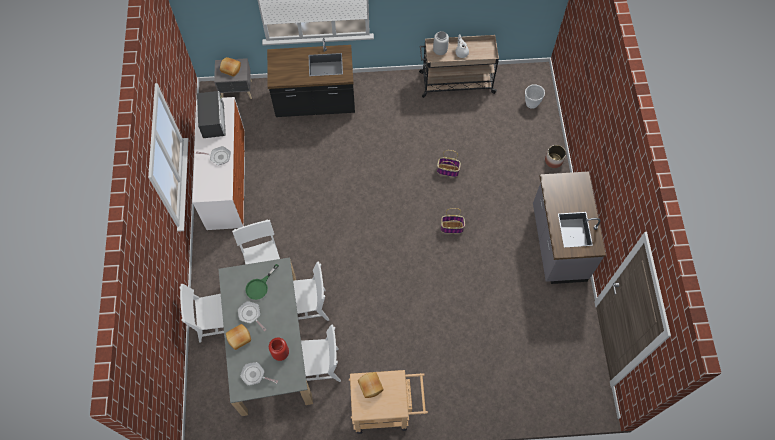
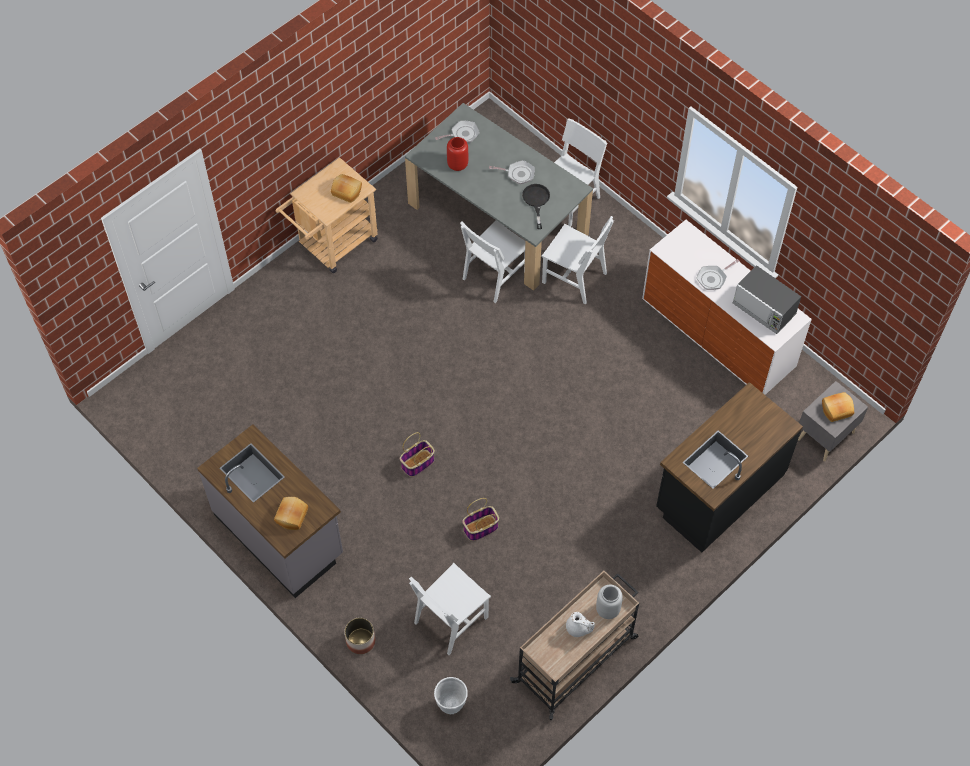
camera: 140 degrees right, 5 degrees down
bread [226,324,251,350] -> bread moved to [274,497,308,530]
green frying pan [245,264,279,300] -> black frying pan [522,184,550,229]
white chair [301,325,341,382] -> white chair moved to [409,563,491,655]

